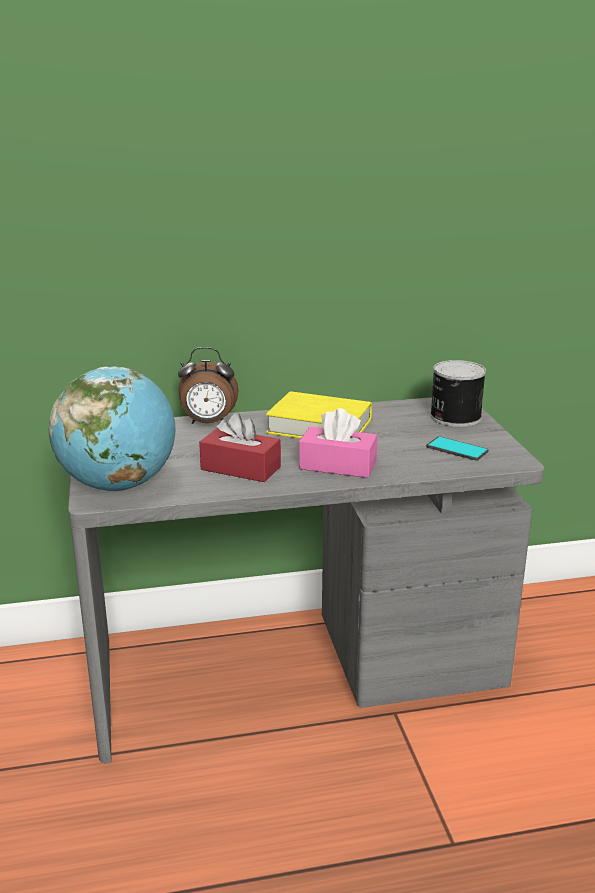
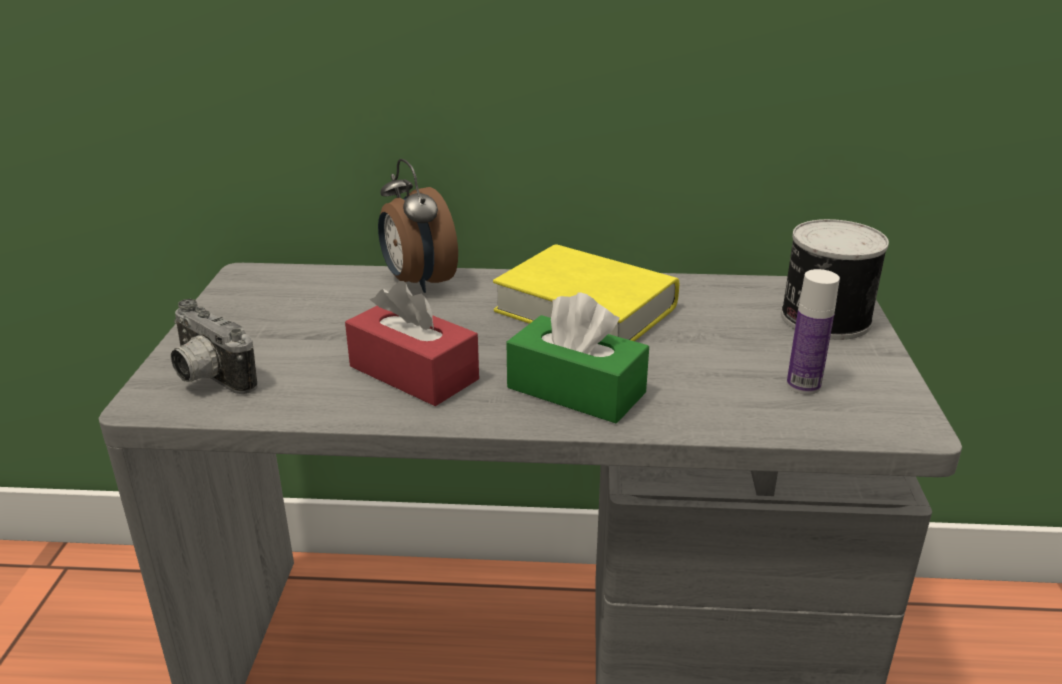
camera: 15 degrees right, 5 degrees up
globe [49,367,175,491] -> camera [171,299,257,394]
alarm clock [178,347,238,424] -> alarm clock turned 45 degrees clockwise [378,159,458,293]
pink tissue box [299,408,377,478] -> green tissue box [507,292,649,423]
phone [426,436,489,461] -> bottle [787,269,840,395]

